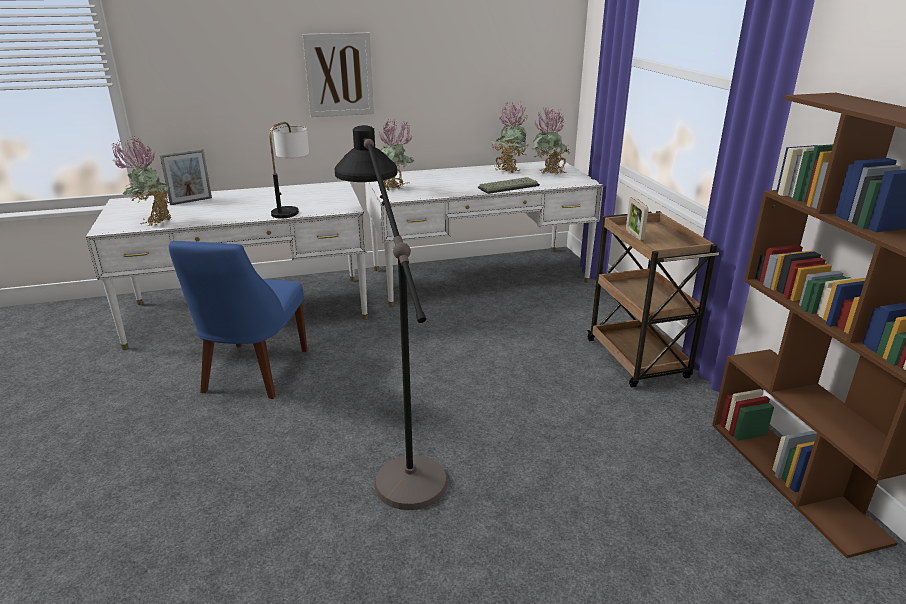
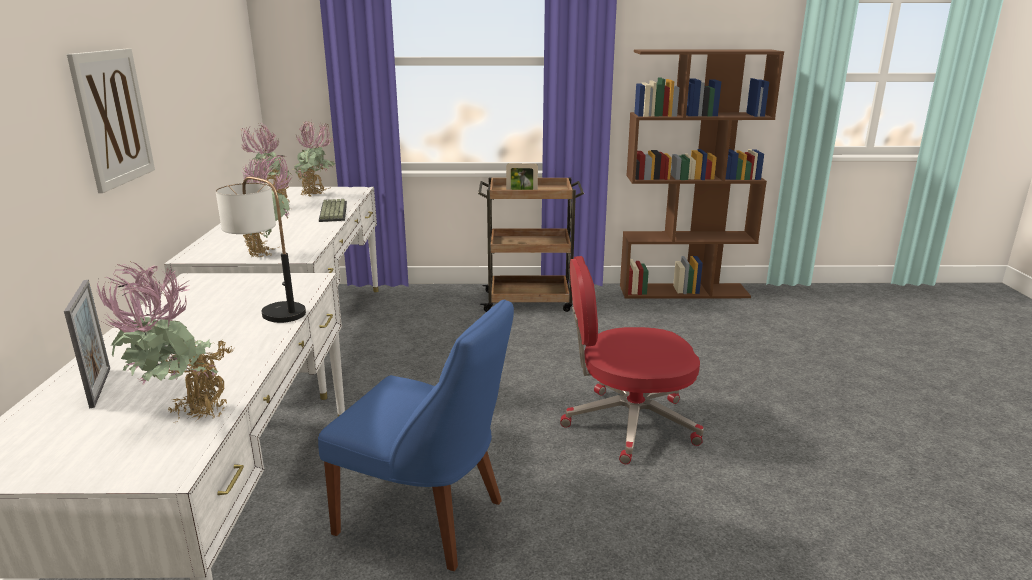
camera: 75 degrees left, 5 degrees down
black floor lamp [335,125,447,510] -> red office chair [560,256,704,464]

